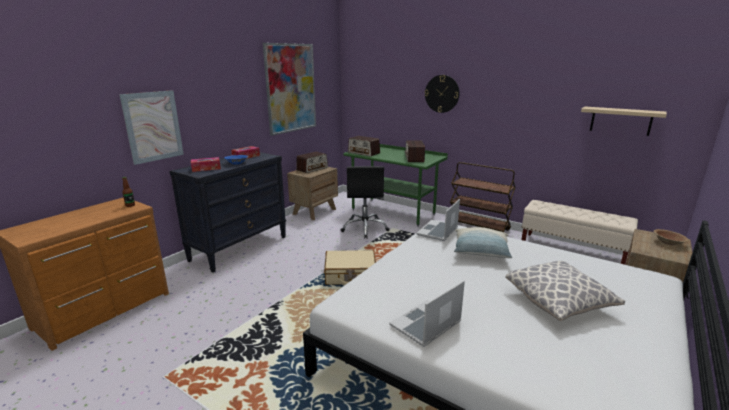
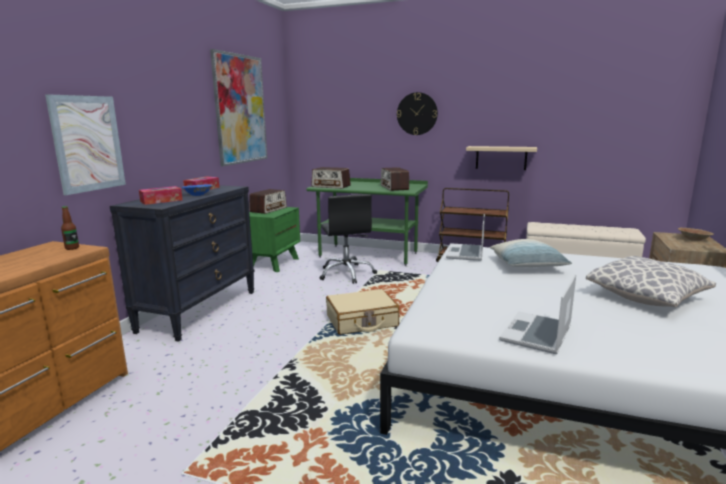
camera: 15 degrees left, 5 degrees down
brown nightstand [287,167,338,220] -> green nightstand [249,207,300,272]
beige shelf [581,107,667,136] -> beige shelf moved to [466,146,537,170]

